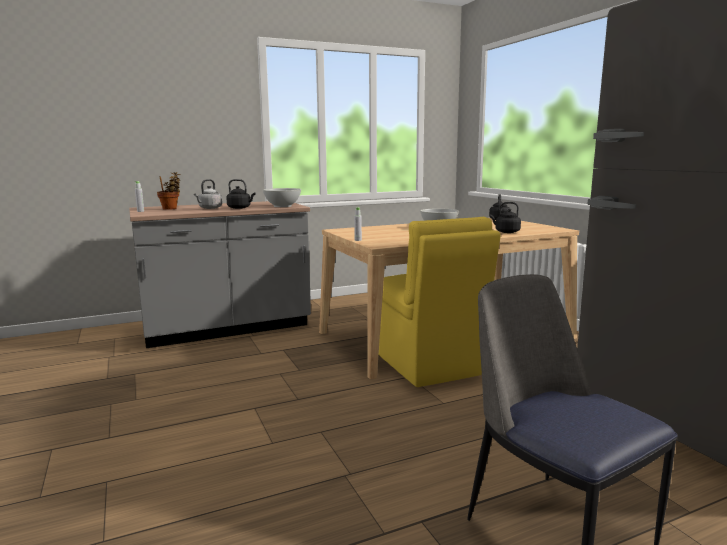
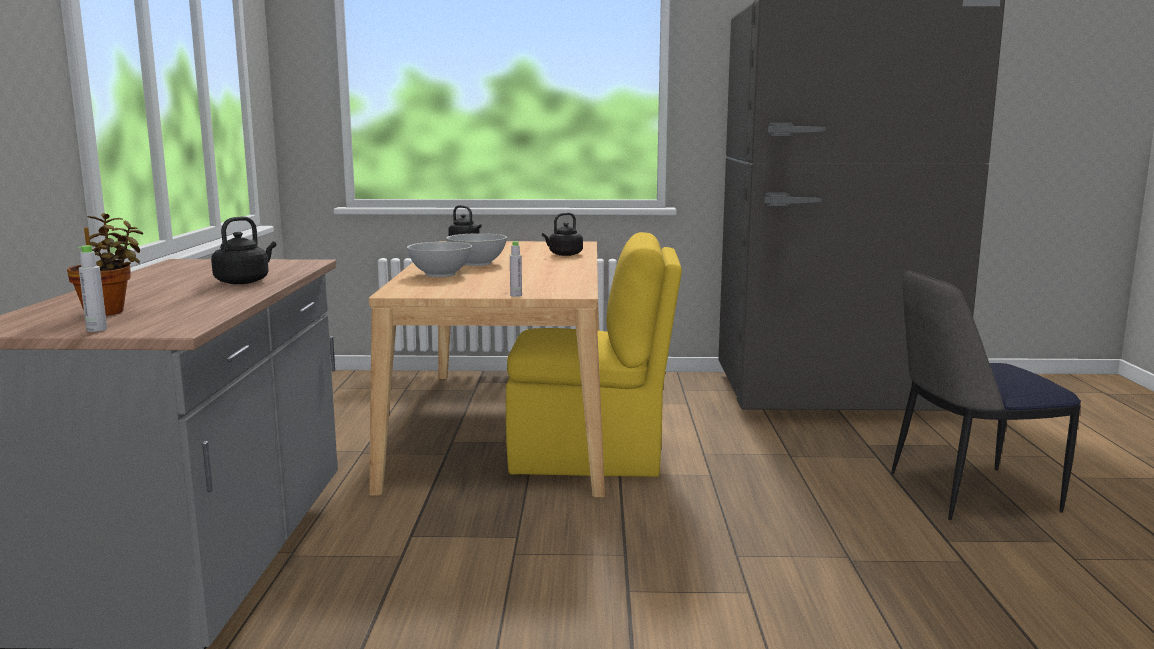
camera: 65 degrees left, 0 degrees up
grey kettle [194,179,222,209] -> none
white bowl [263,188,301,207] -> white bowl moved to [407,242,472,277]

